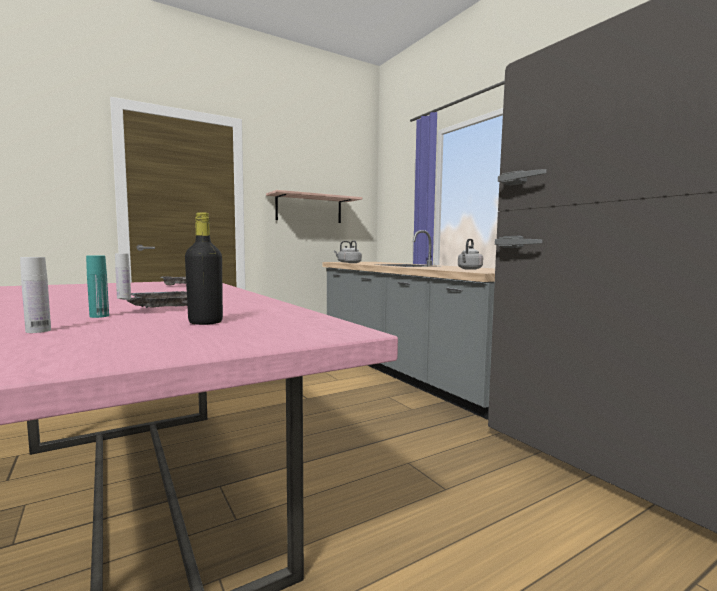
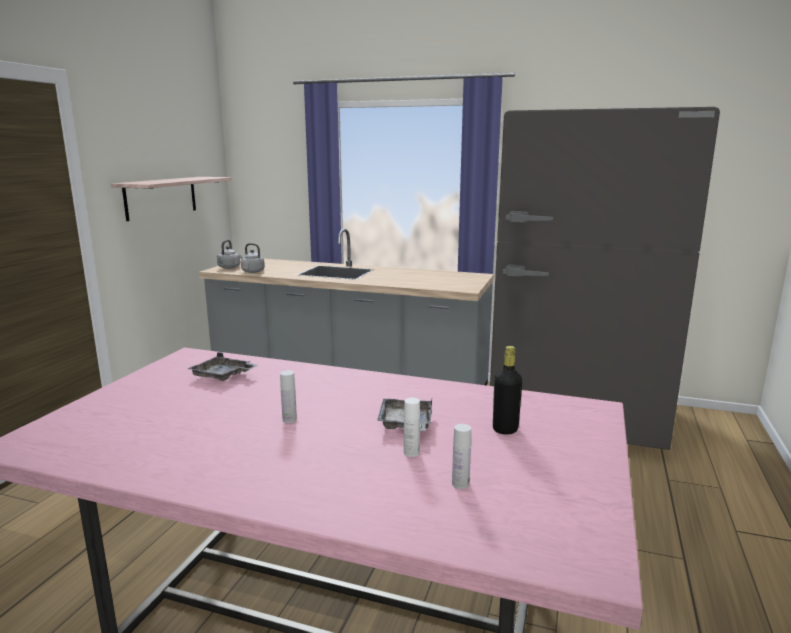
camera: 40 degrees left, 10 degrees up
turquoise bottle [86,256,109,318] -> white bottle [404,398,420,457]
grey kettle [458,239,483,270] -> none

